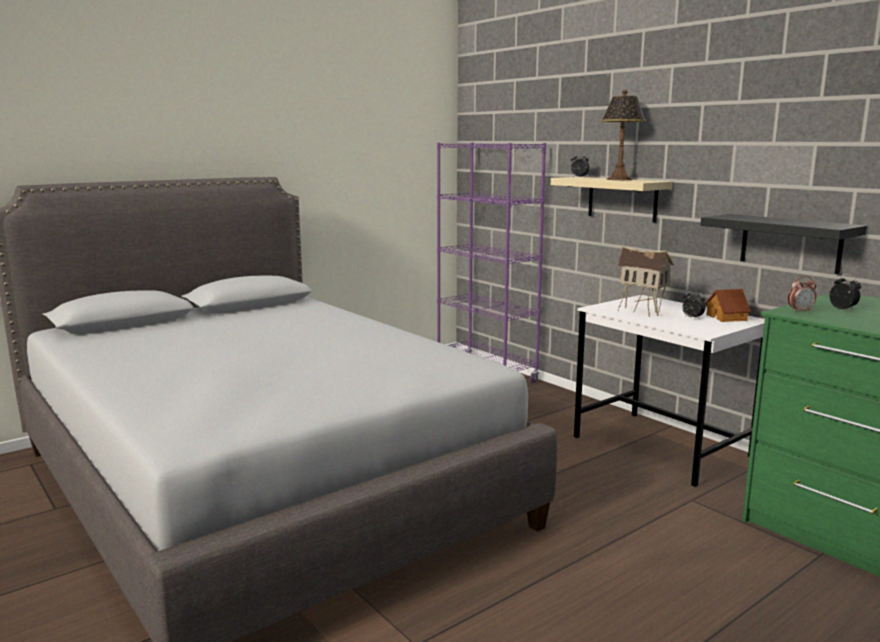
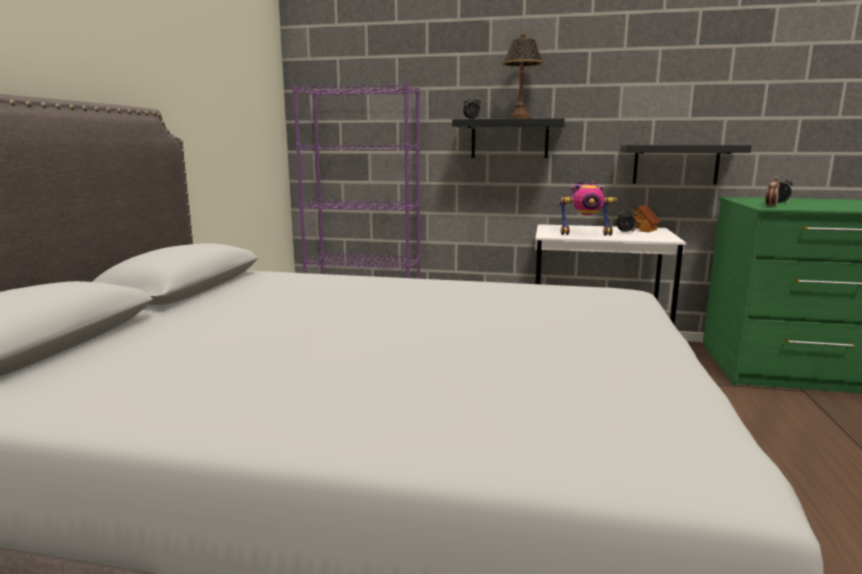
camera: 40 degrees left, 0 degrees up
beige shelf [551,177,673,223] -> black shelf [452,118,565,158]
toy house [617,246,674,317] -> toy robot [559,182,617,235]

